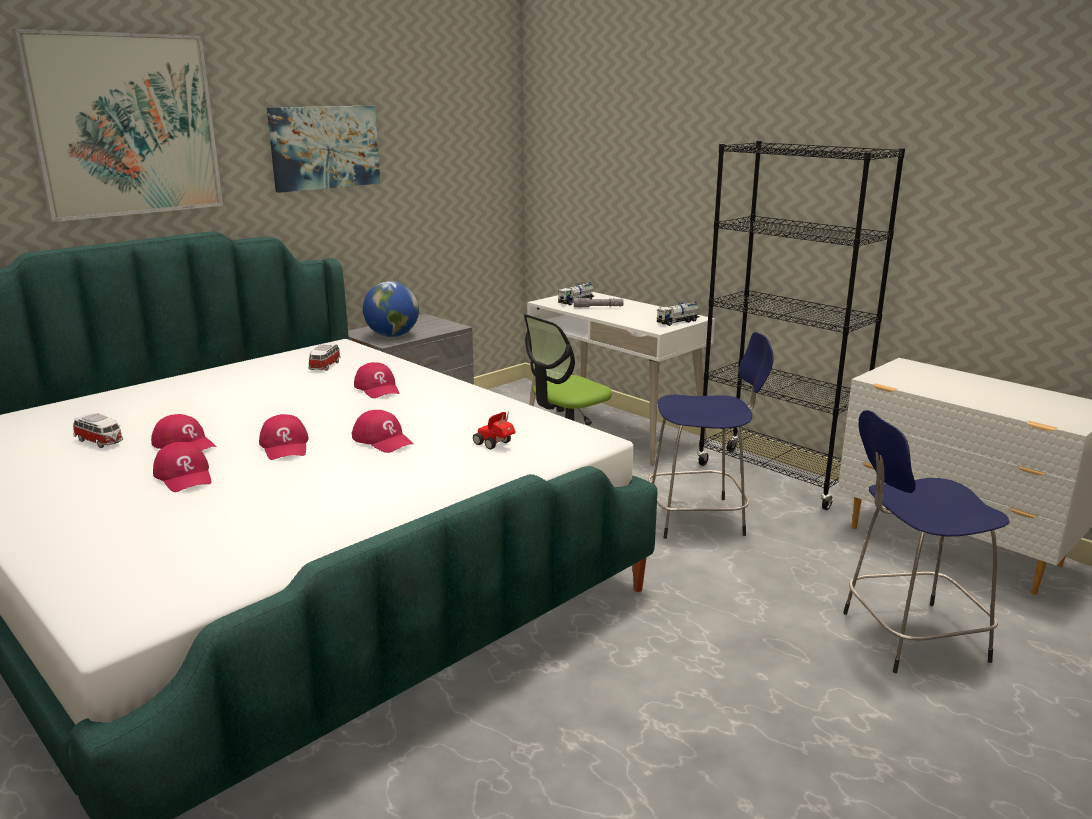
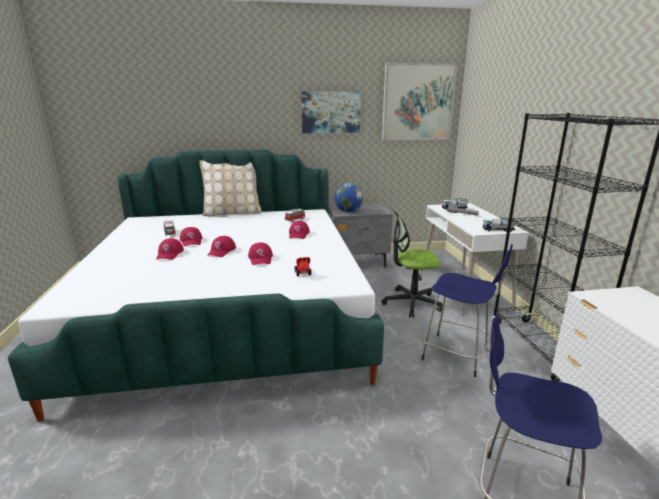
camera: 35 degrees right, 0 degrees up
picture [12,29,223,222] -> picture moved to [382,63,457,140]
none -> beige pillow [199,160,262,216]

